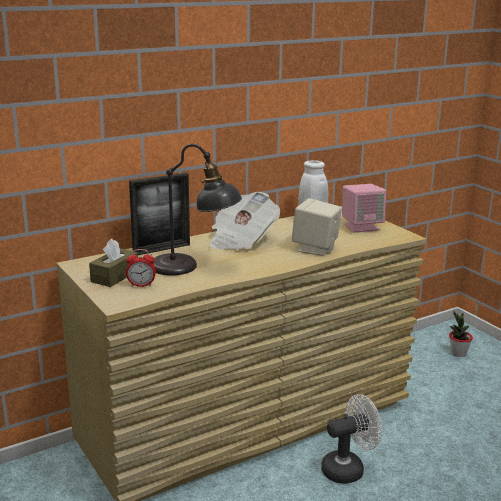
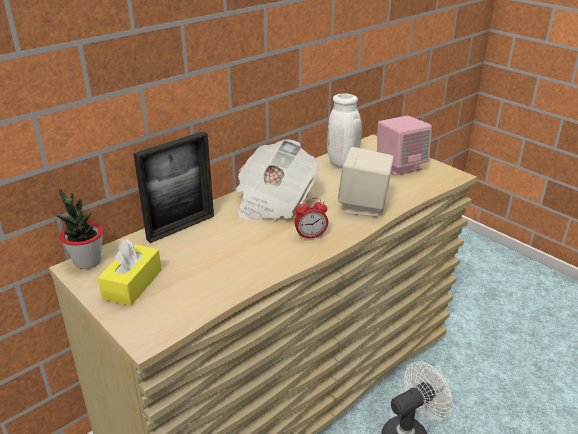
camera: 10 degrees left, 10 degrees up
brown tissue box [89,238,138,287] -> yellow tissue box [98,239,162,306]
alarm clock [126,249,156,287] -> alarm clock moved to [294,197,328,239]
grey table lamp [153,144,242,275] -> none
potted plant [449,311,473,357] -> potted plant moved to [56,188,103,269]

